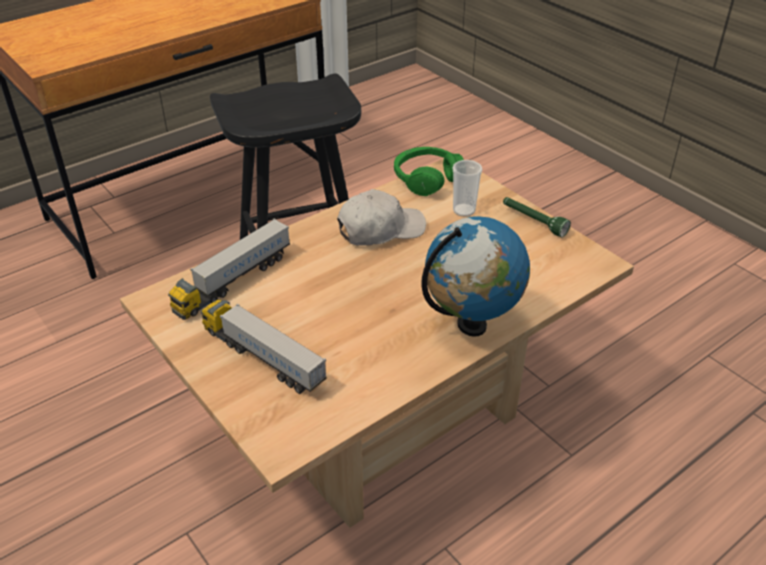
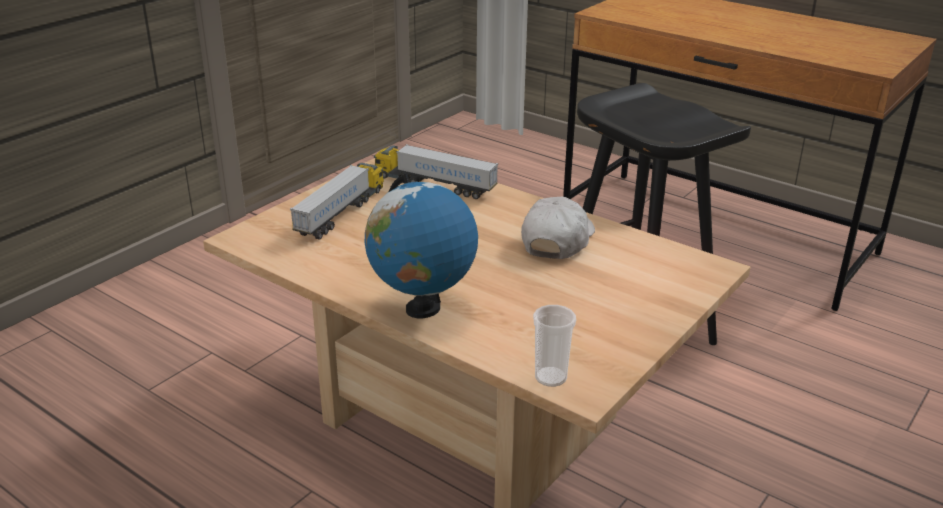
camera: 75 degrees right, 10 degrees down
white cap [337,189,426,246] -> white cap turned 120 degrees counterclockwise [521,197,595,259]
green headphones [394,147,464,196] -> none
cup [453,160,482,217] -> cup moved to [533,305,576,387]
green flashlight [503,197,571,237] -> none

